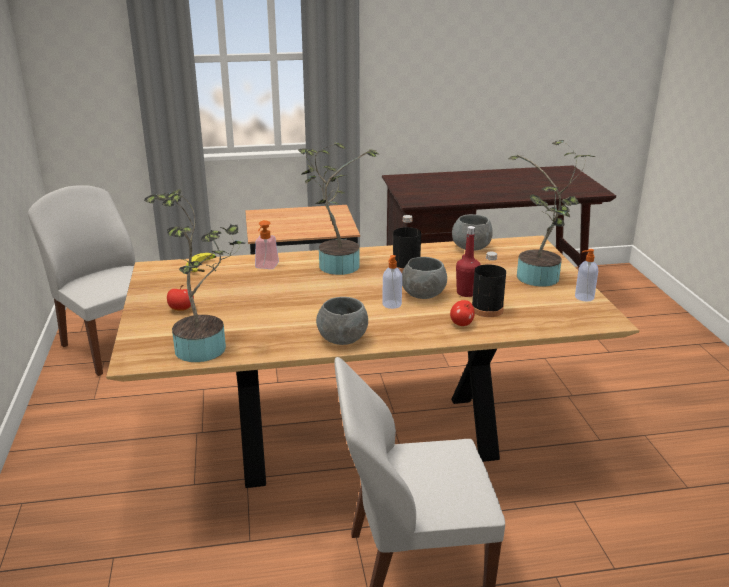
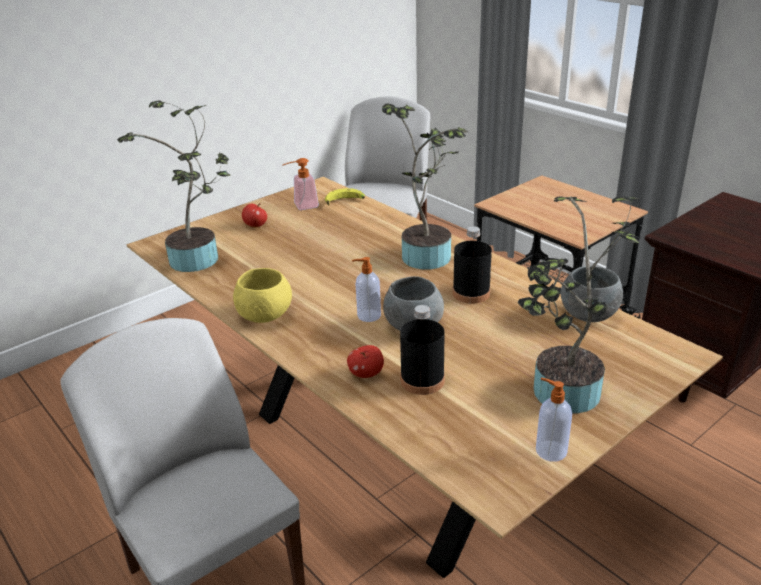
camera: 60 degrees right, 5 degrees up
soap dispenser [255,220,279,269] -> soap dispenser moved to [282,158,319,210]
grey bowl [316,297,368,345] -> yellow bowl [233,268,292,323]
red bottle [456,226,480,297] -> none

